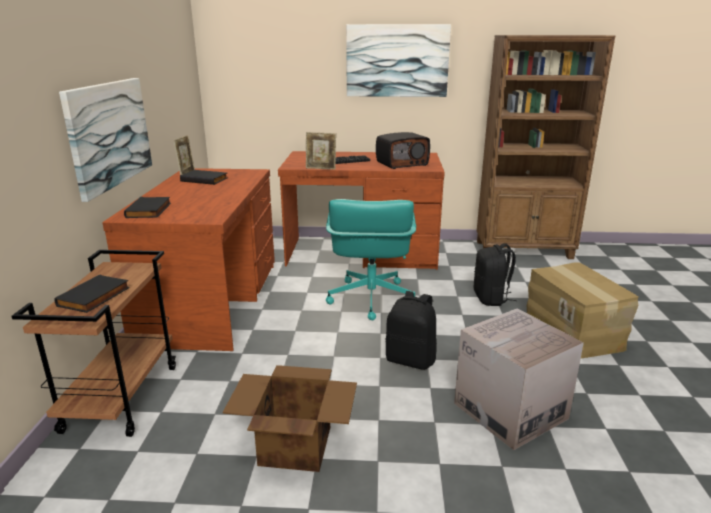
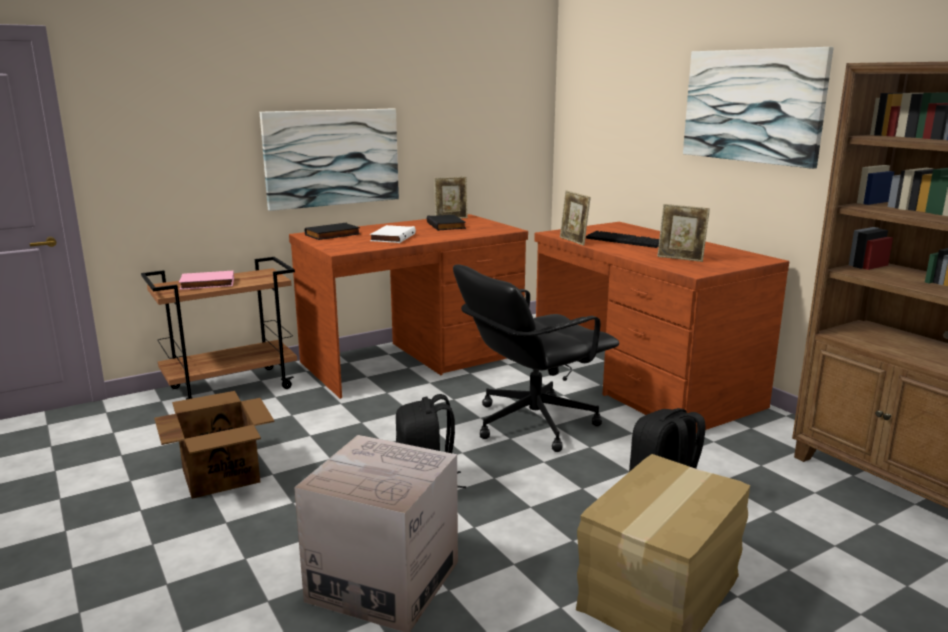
camera: 55 degrees right, 5 degrees down
black book [54,275,130,313] -> pink book [179,271,234,290]
turquoise office chair [326,199,416,320] -> black office chair [453,264,619,452]
radio [376,132,430,169] -> picture frame [657,204,710,262]
none -> white book [370,225,416,243]

